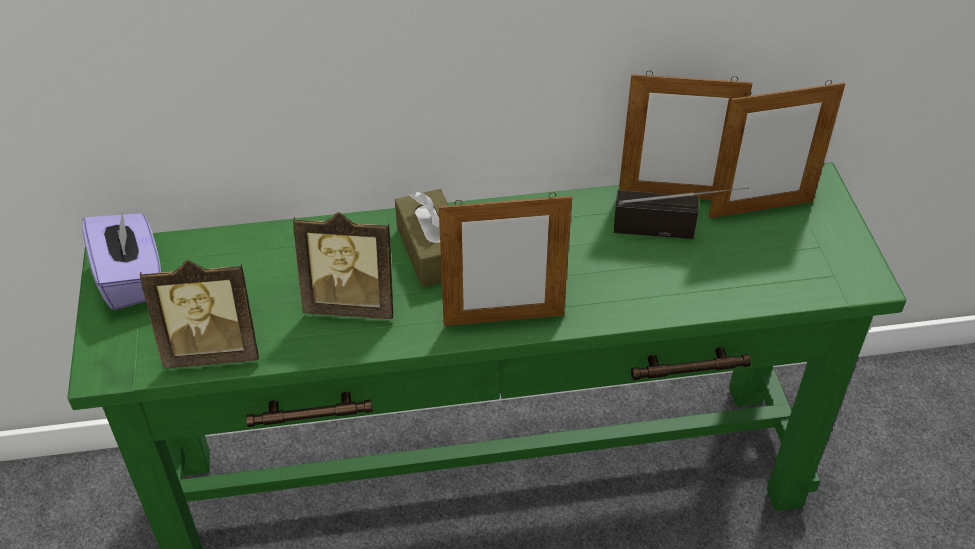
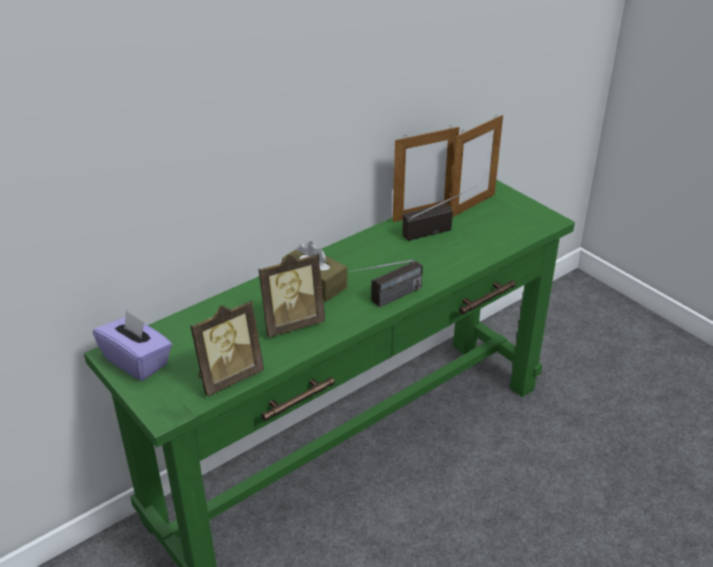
camera: 30 degrees left, 10 degrees down
picture frame [439,192,572,326] -> radio [348,260,423,307]

